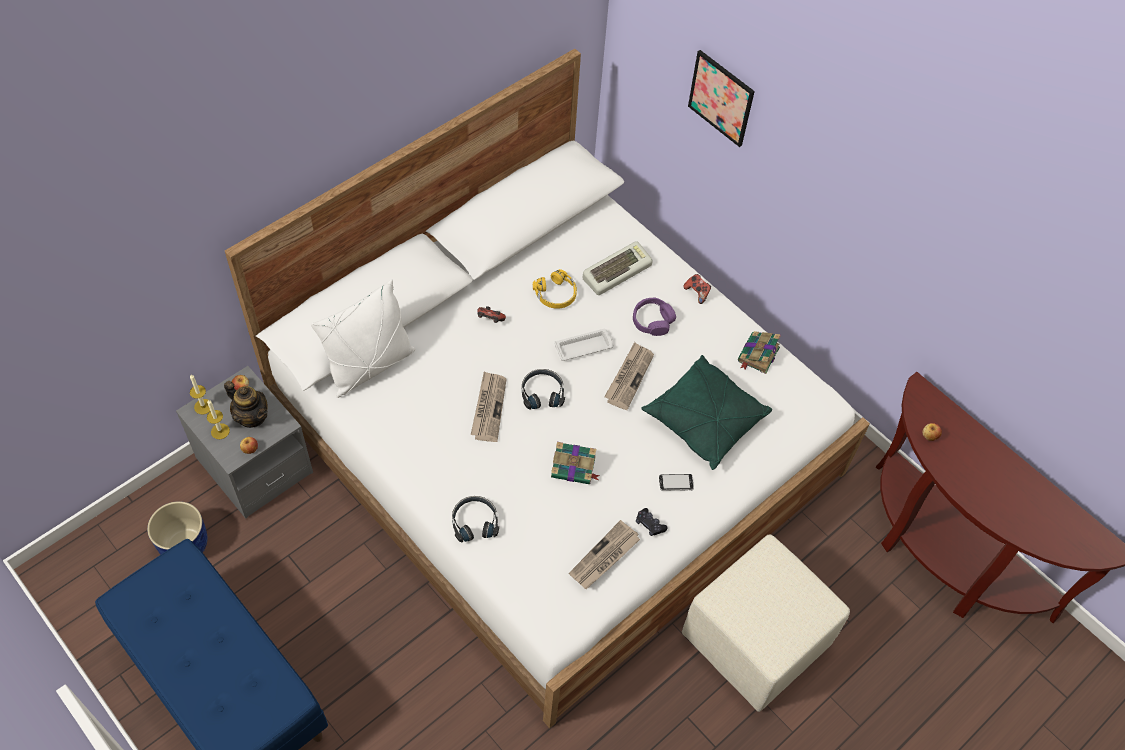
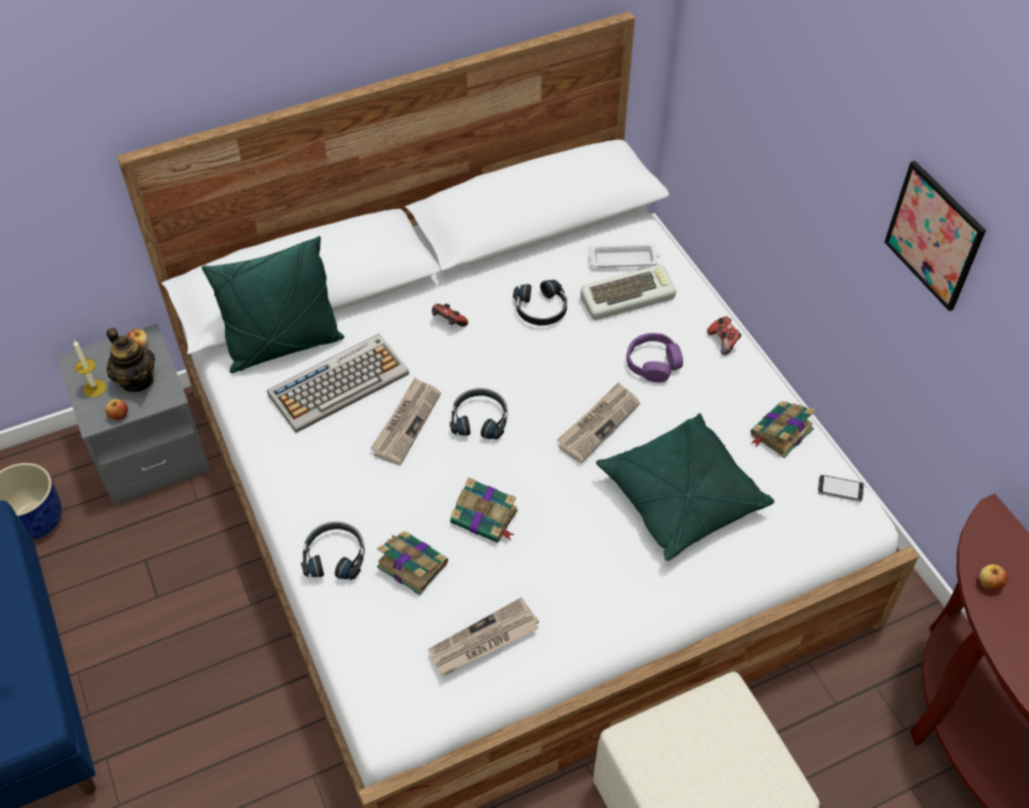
camera: 20 degrees right, 5 degrees down
candle [190,375,210,415] -> none
white pillow [311,279,416,398] -> green pillow [202,236,344,373]
yellow headphones [533,269,577,309] -> black headphones [513,279,567,326]
white tray [554,329,614,361] -> white tray moved to [589,243,660,268]
black game controller [636,508,668,536] -> none
phone [659,474,694,491] -> phone moved to [818,475,864,502]
picture [688,50,755,147] -> picture moved to [884,161,986,311]
none -> keyboard [267,334,409,433]
none -> book [377,531,448,596]

